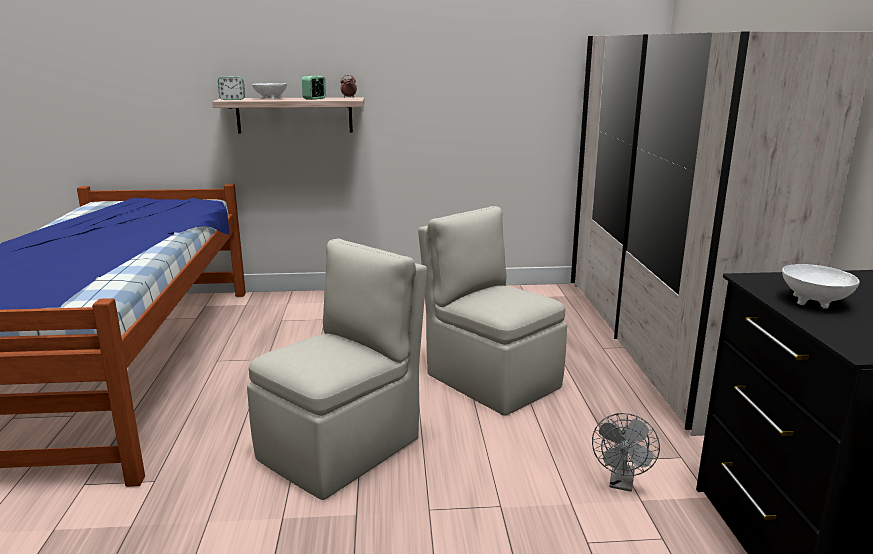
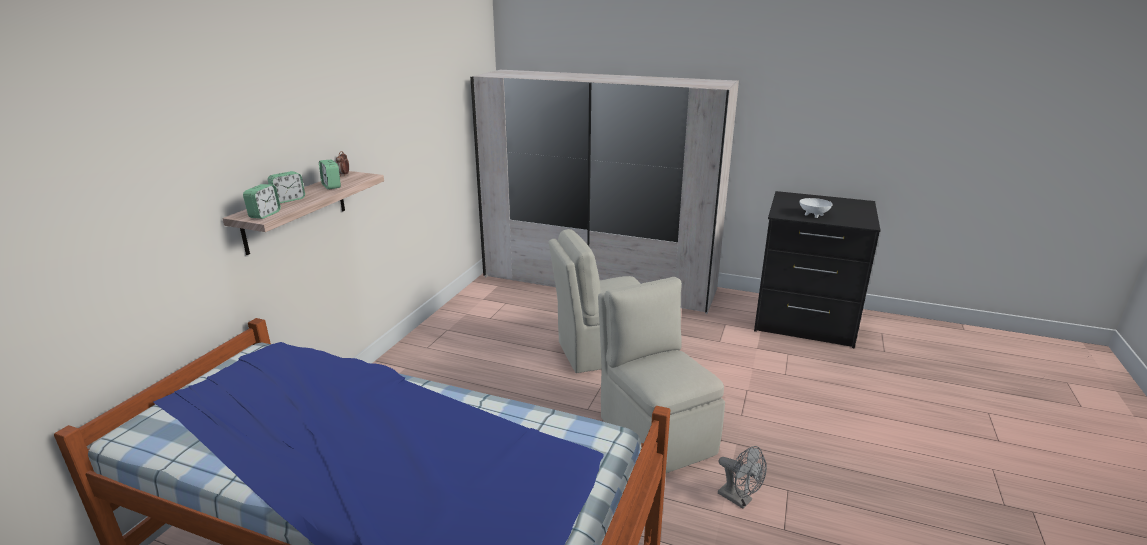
camera: 65 degrees left, 5 degrees up
white bowl [252,83,287,99] -> alarm clock [268,171,305,203]
grey fan [592,413,660,492] -> grey fan moved to [718,446,767,509]

